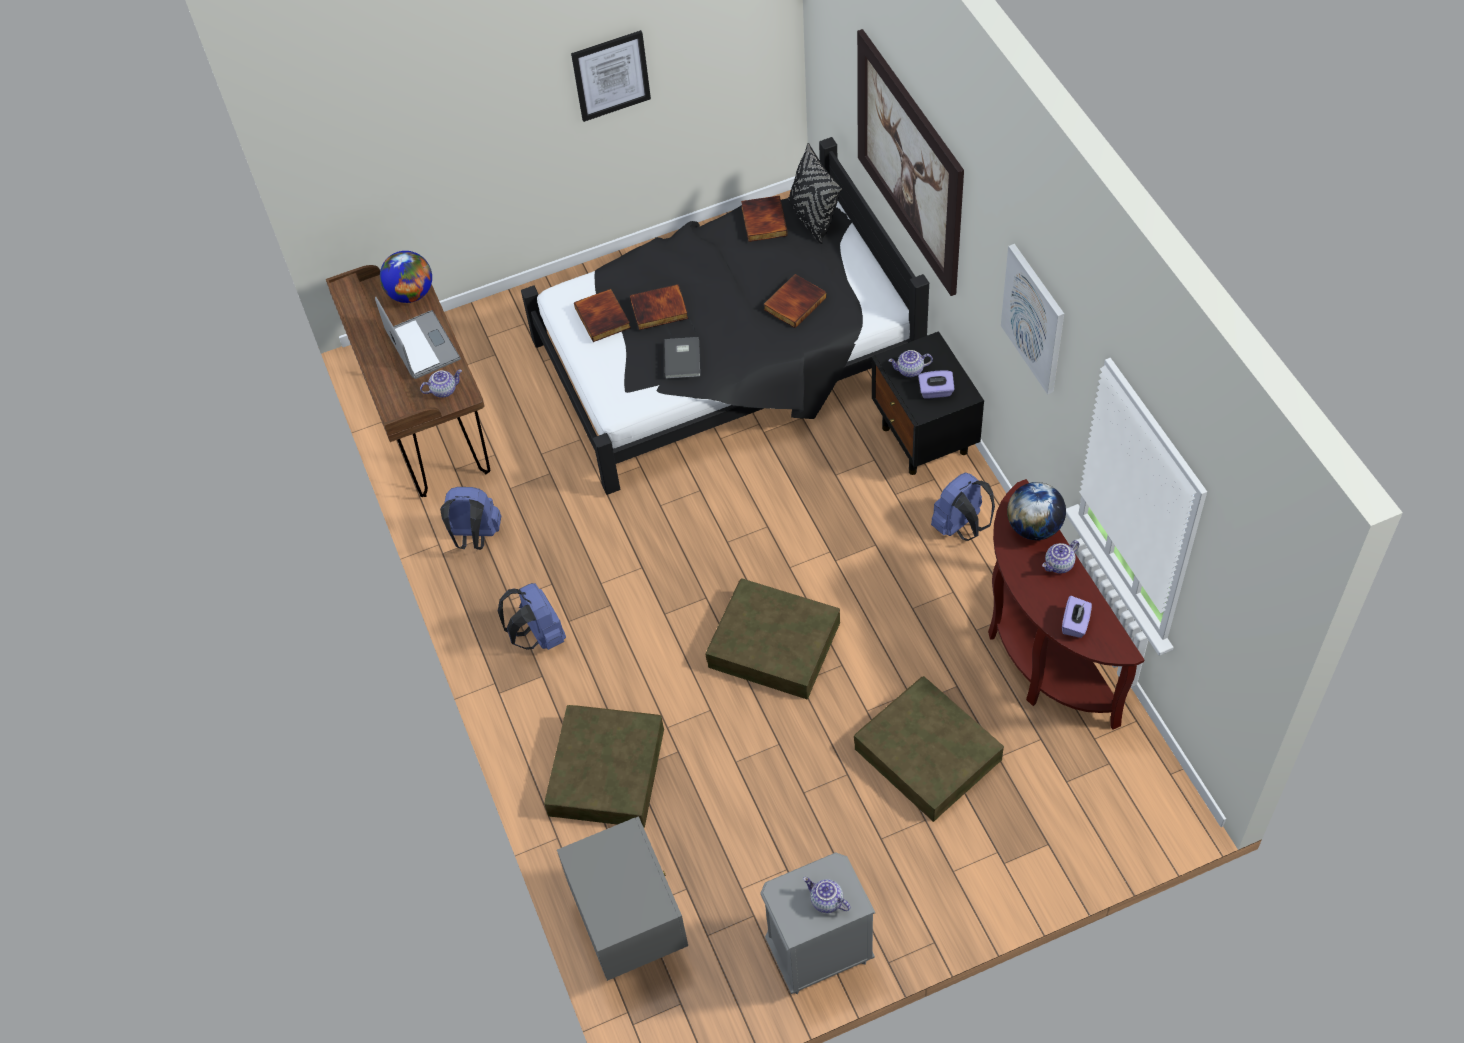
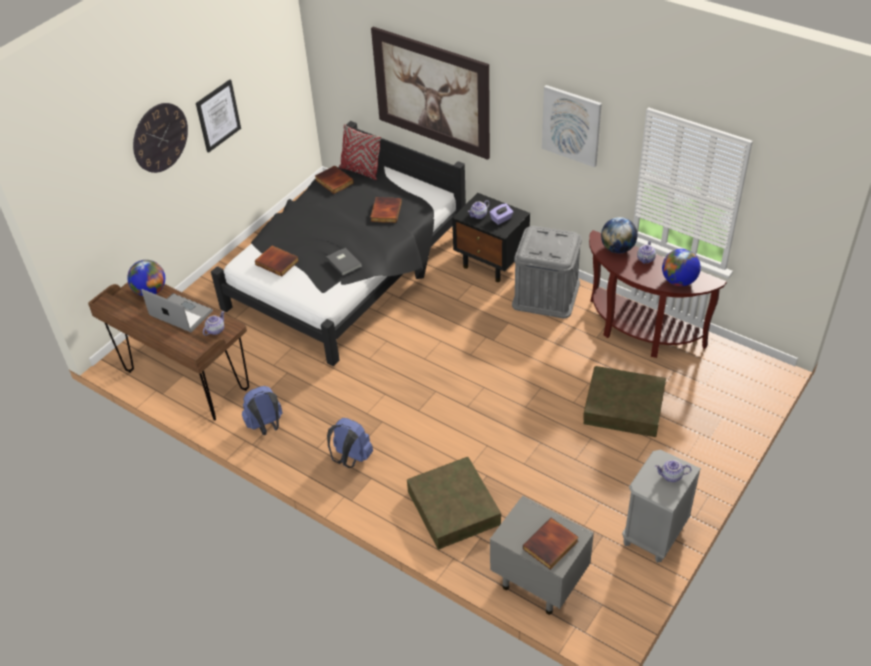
camera: 35 degrees left, 10 degrees down
book [630,284,688,330] -> book moved to [523,518,579,570]
brown storage box [705,579,840,699] -> none
black pillow [788,143,842,244] -> red pillow [339,124,382,180]
blue backpack [931,473,995,541] -> grey storage box [512,226,582,318]
purple tissue box [1062,596,1092,638] -> globe [662,249,701,286]
none -> wall clock [133,103,188,173]

